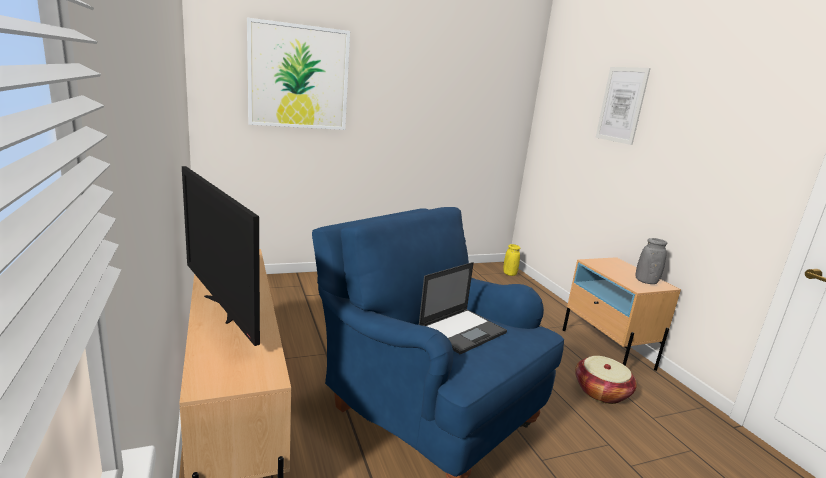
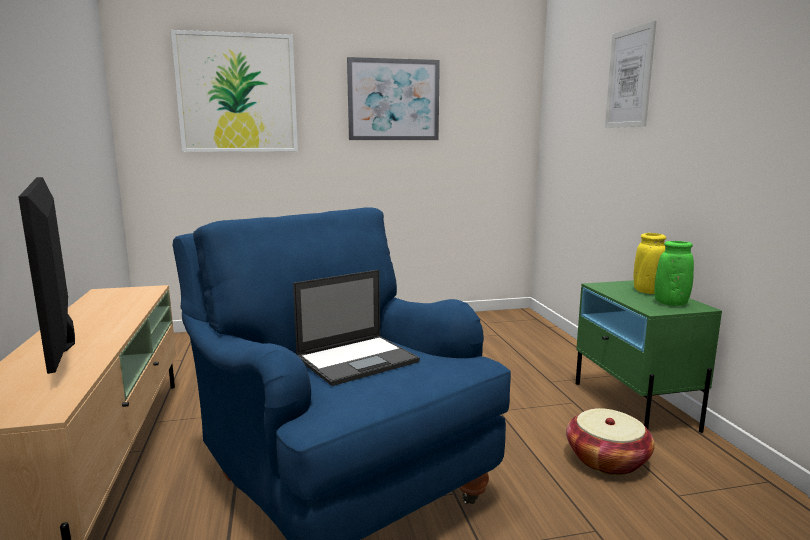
camera: 10 degrees right, 5 degrees down
yellow vase [503,244,520,276] -> yellow vase moved to [634,233,666,294]
beige nightstand [563,257,681,371] -> green nightstand [576,280,722,433]
grey vase [636,238,667,284] -> green vase [654,241,694,306]
none -> picture [347,57,440,140]

